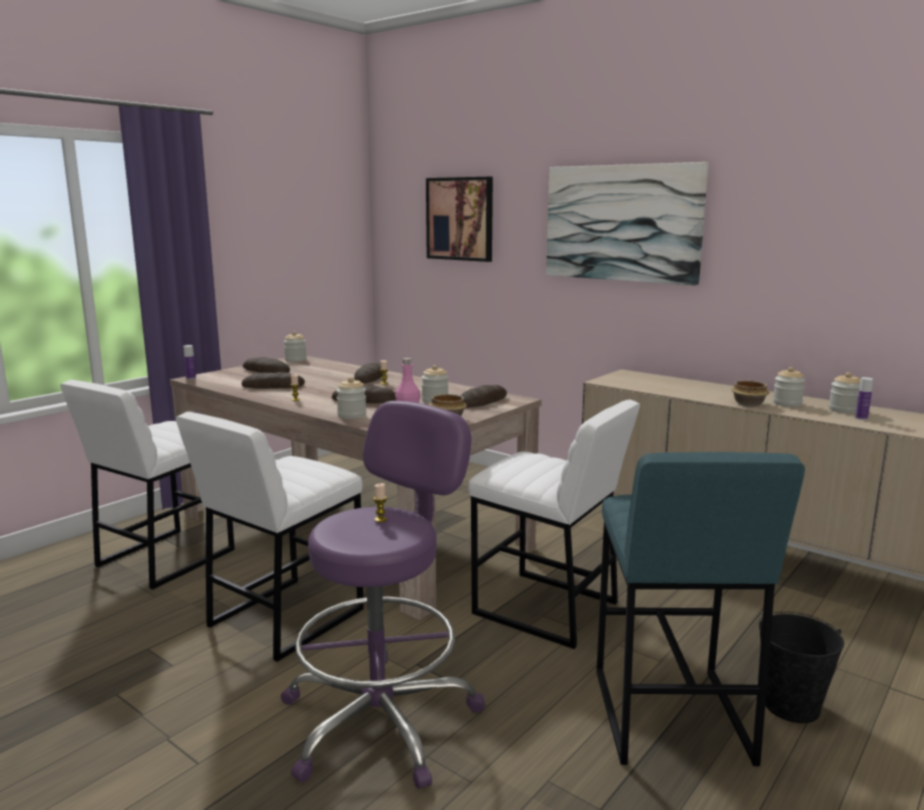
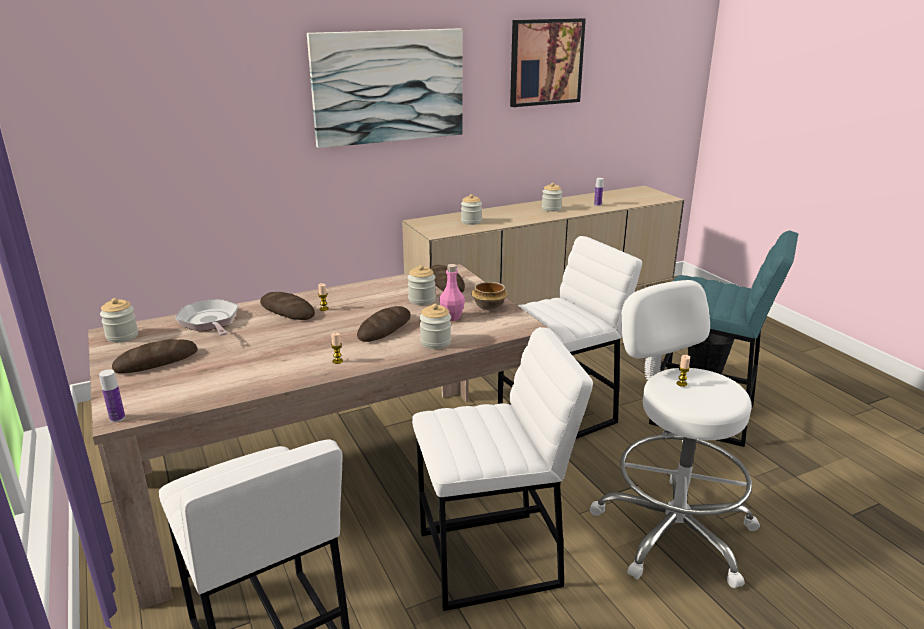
camera: 65 degrees left, 10 degrees up
white chair [176,412,364,662] -> white chair turned 75 degrees counterclockwise [412,327,593,611]
bread [242,372,305,389] -> none
purple stool [281,401,485,789] -> white stool [590,280,760,588]
picture [426,177,493,262] -> picture moved to [510,18,586,107]
bowl [731,380,769,407] -> none
jar [829,372,861,413] -> jar moved to [461,194,482,225]
none -> frying pan [175,299,239,336]

